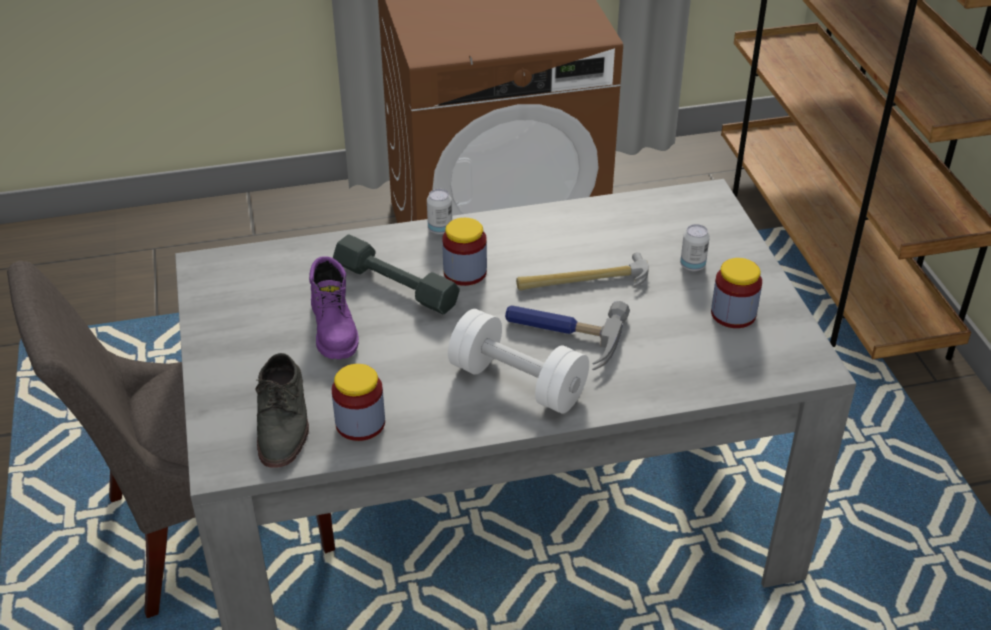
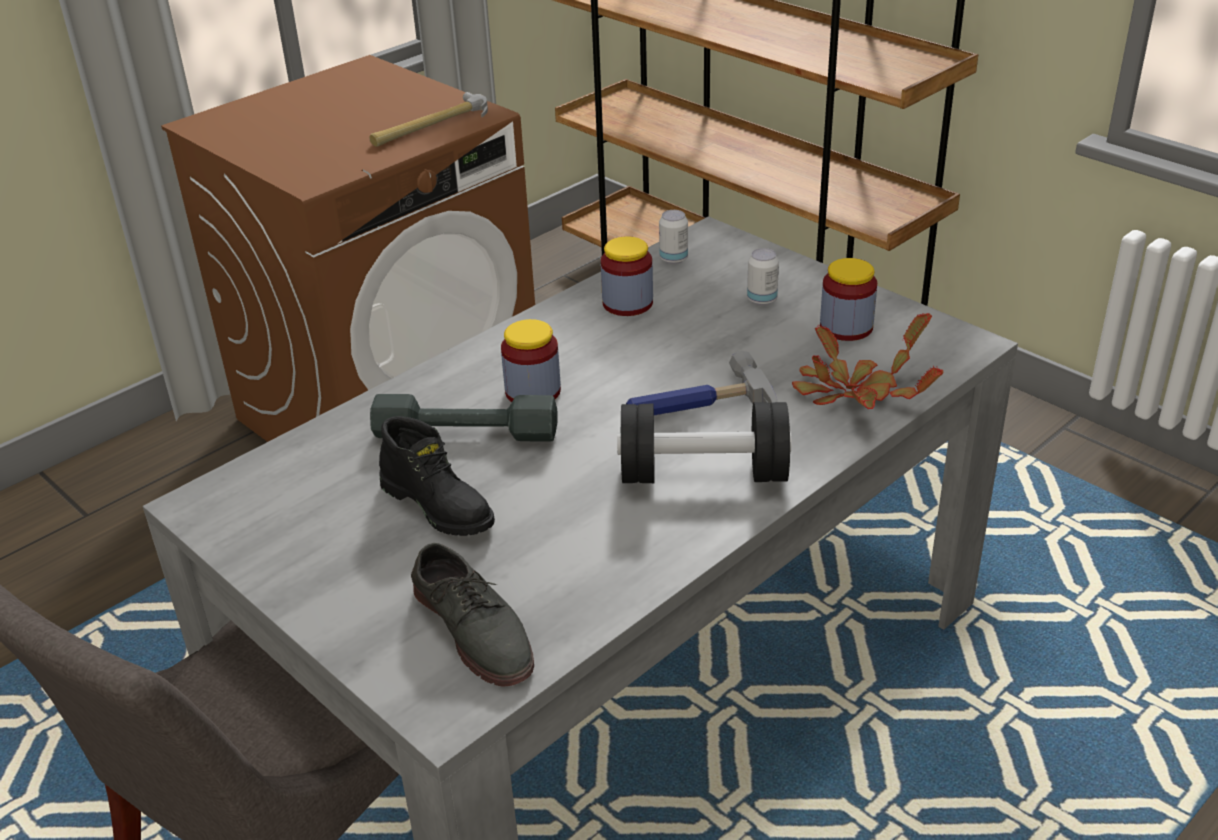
camera: 30 degrees left, 5 degrees down
purple boot [309,256,359,359] -> black boot [379,416,495,536]
jar [332,364,385,441] -> jar moved to [601,236,653,316]
can [427,189,452,235] -> can moved to [659,210,688,264]
white dumbbell [448,309,589,414] -> black dumbbell [617,402,791,483]
hammer [516,252,649,291] -> hammer moved to [369,92,488,147]
none -> potted plant [792,313,943,409]

